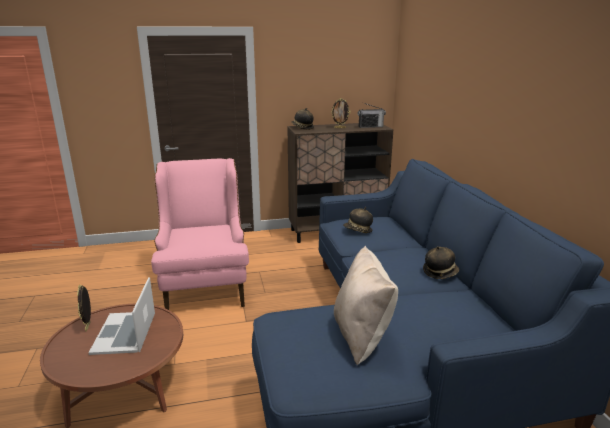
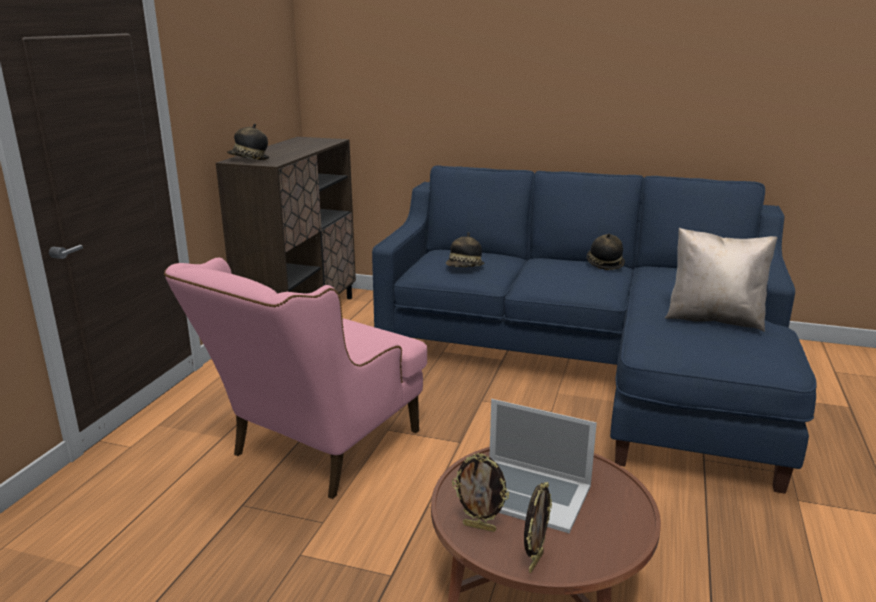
camera: 60 degrees left, 0 degrees up
pink armchair [151,158,249,310] -> pink armchair turned 75 degrees counterclockwise [164,258,427,499]
picture frame [331,98,349,128] -> picture frame moved to [524,482,552,573]
radio [358,103,386,128] -> none

